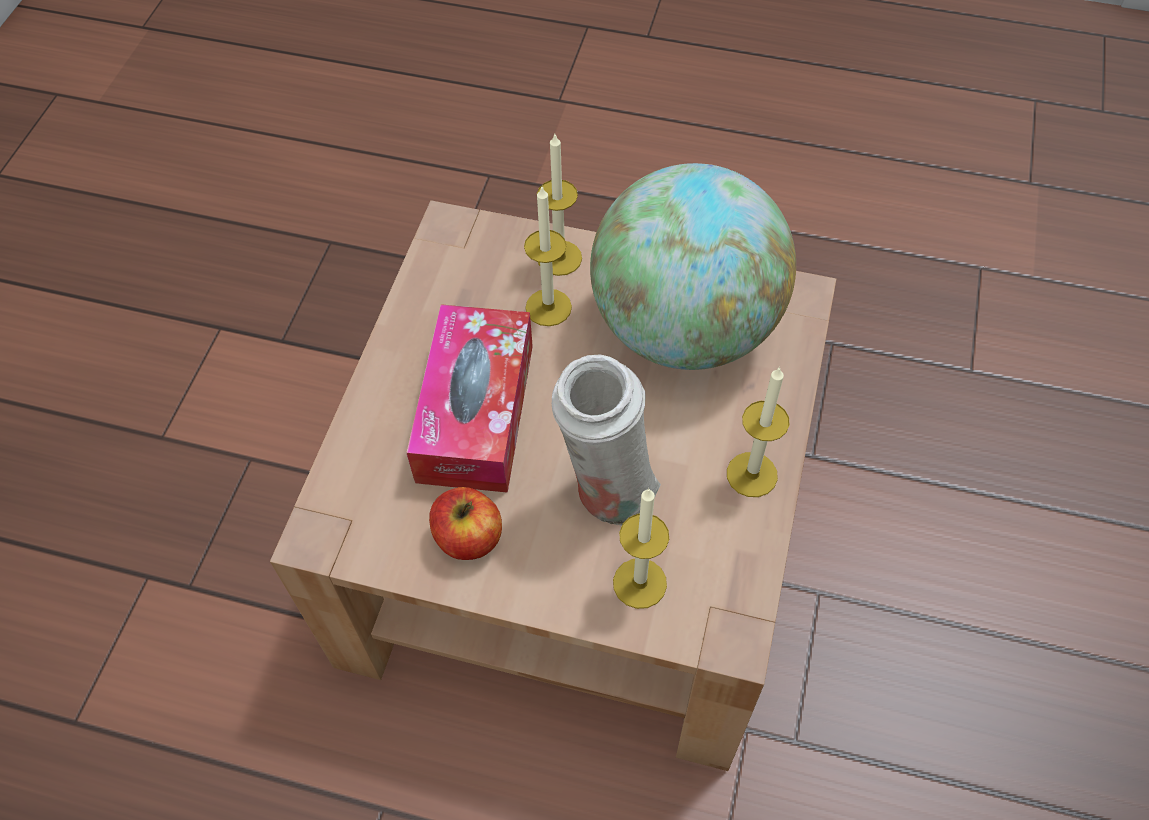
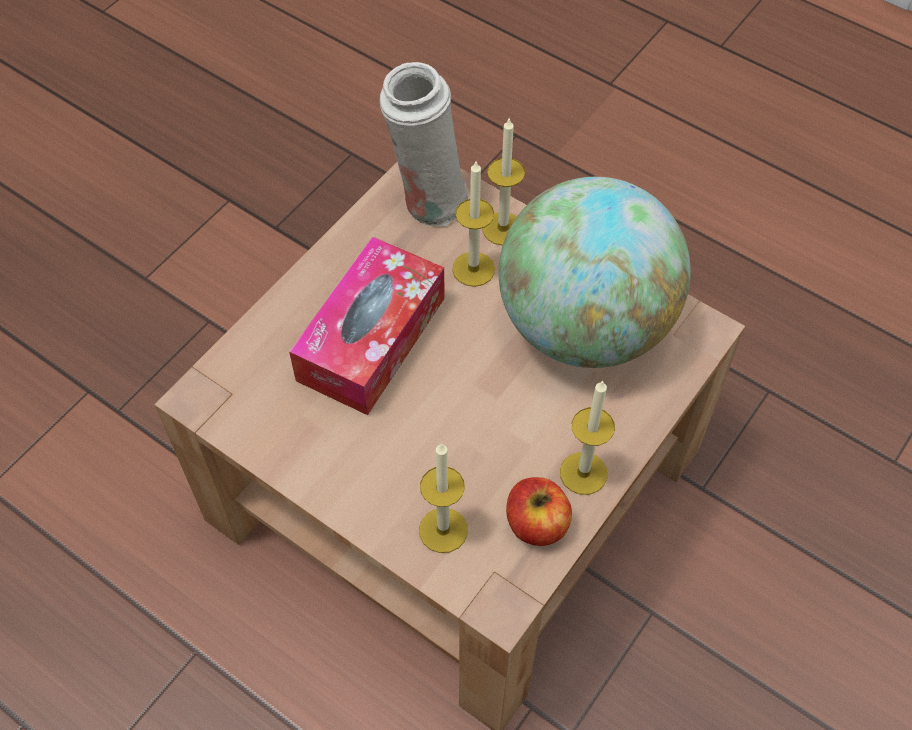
camera: 20 degrees right, 0 degrees up
apple [429,487,502,560] -> apple moved to [506,477,572,546]
white vase [552,354,661,526] -> white vase moved to [380,62,468,226]

